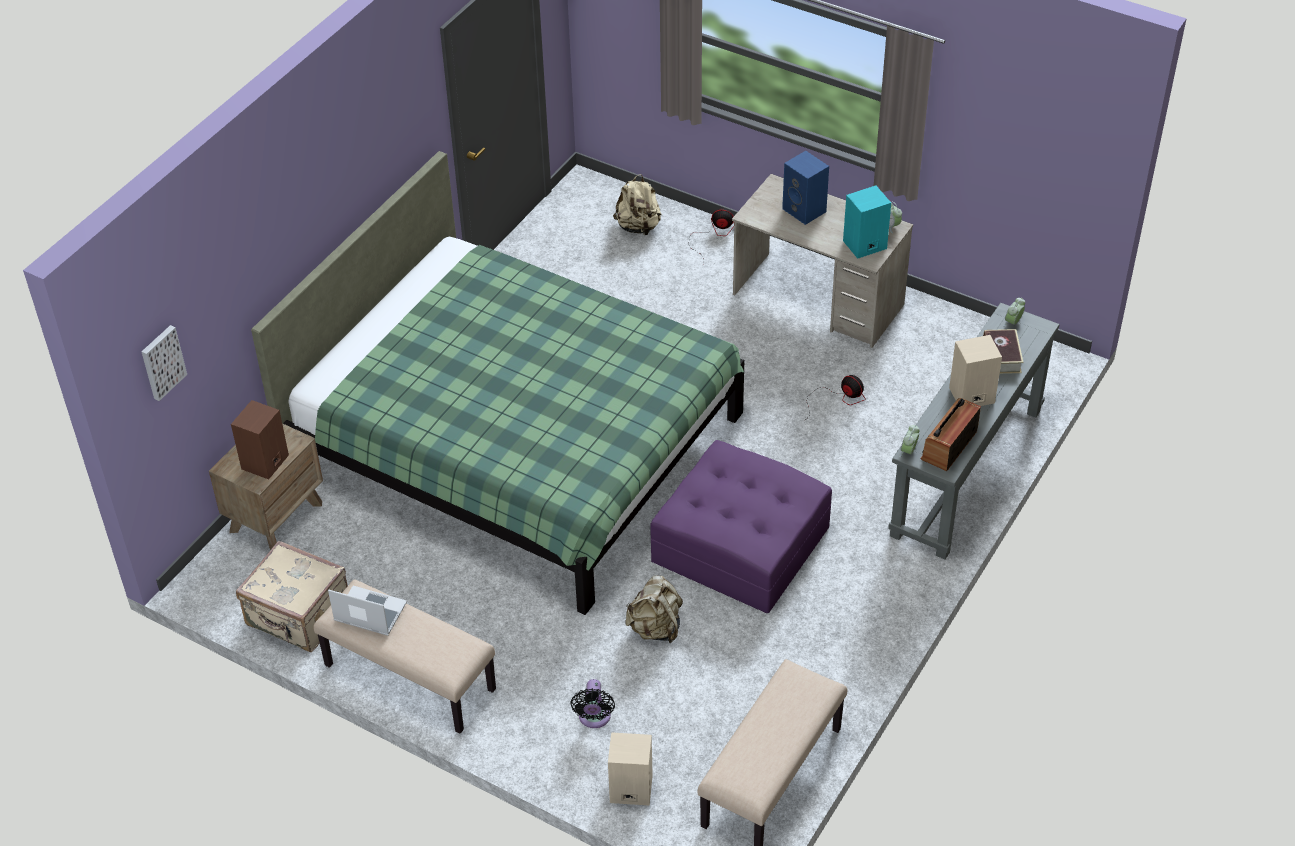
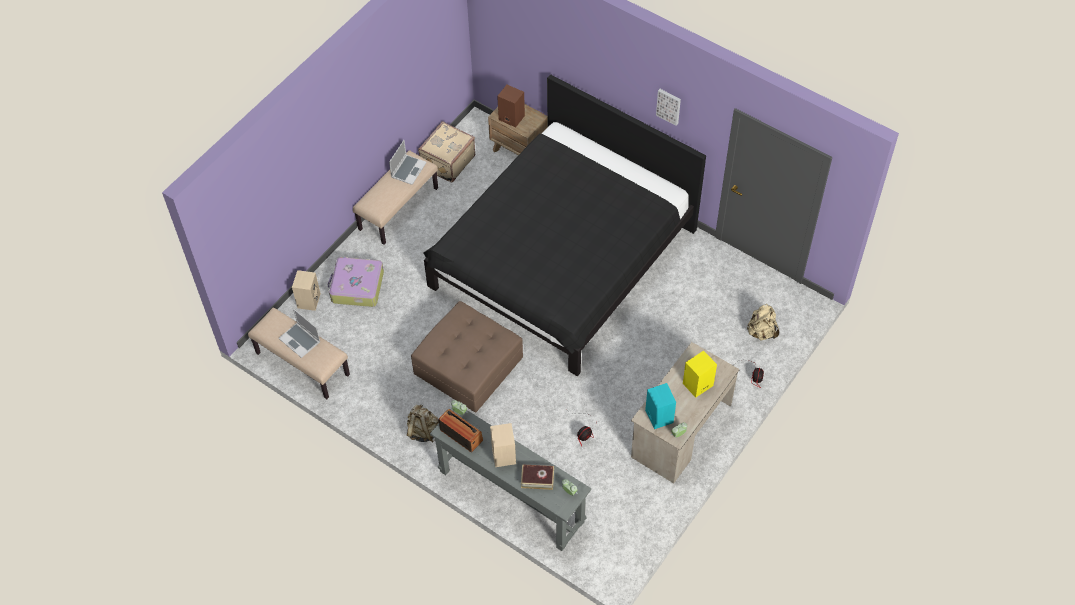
camera: 95 degrees right, 10 degrees up
picture [141,325,187,401] -> picture moved to [656,89,681,126]
green bed [251,151,744,615] -> black bed [424,75,706,376]
black fan [570,679,615,728] -> suitcase [327,257,384,307]
beige backpack [626,576,683,643] -> beige backpack moved to [407,404,439,443]
purple ottoman [650,440,832,613] -> brown ottoman [411,301,523,412]
blue speaker [782,151,829,225] -> yellow speaker [683,350,717,398]
none -> laptop [279,309,320,358]

